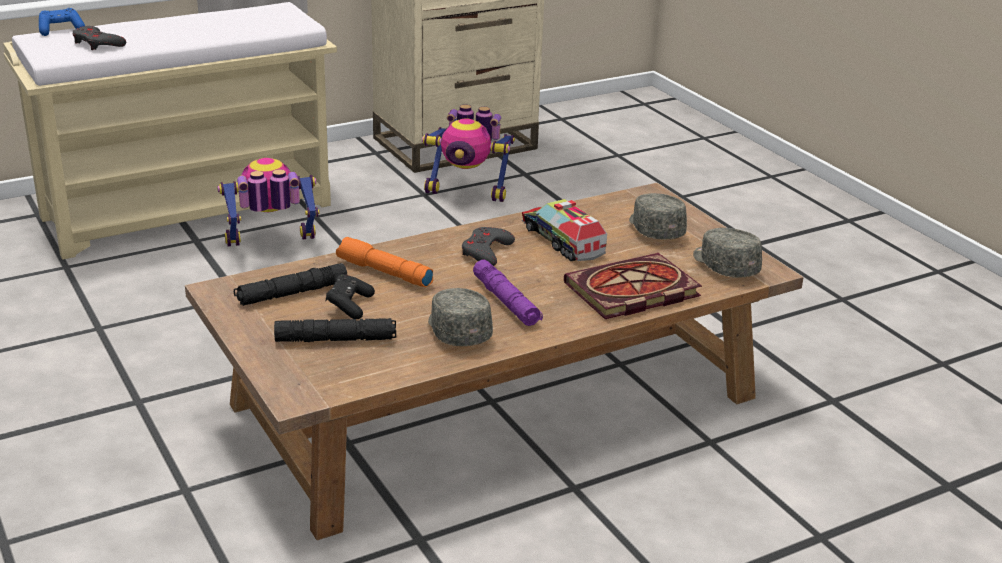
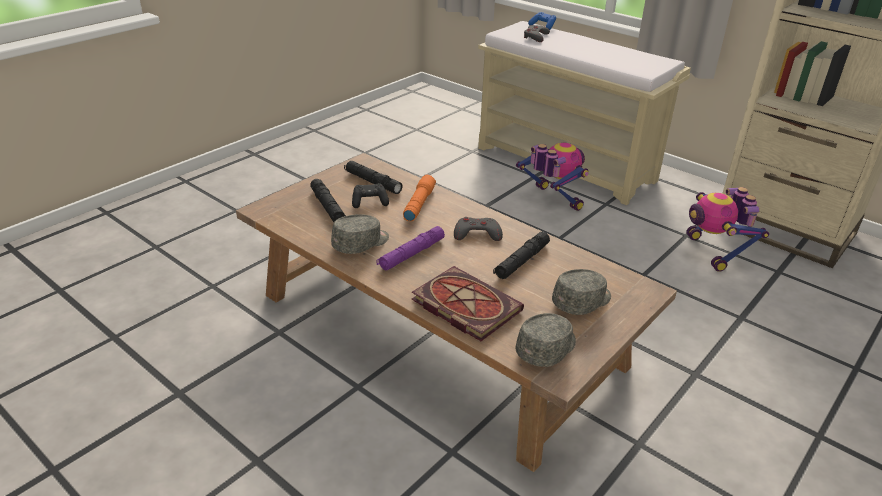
camera: 70 degrees right, 5 degrees up
toy truck [522,199,607,261] -> black flashlight [493,232,550,279]

